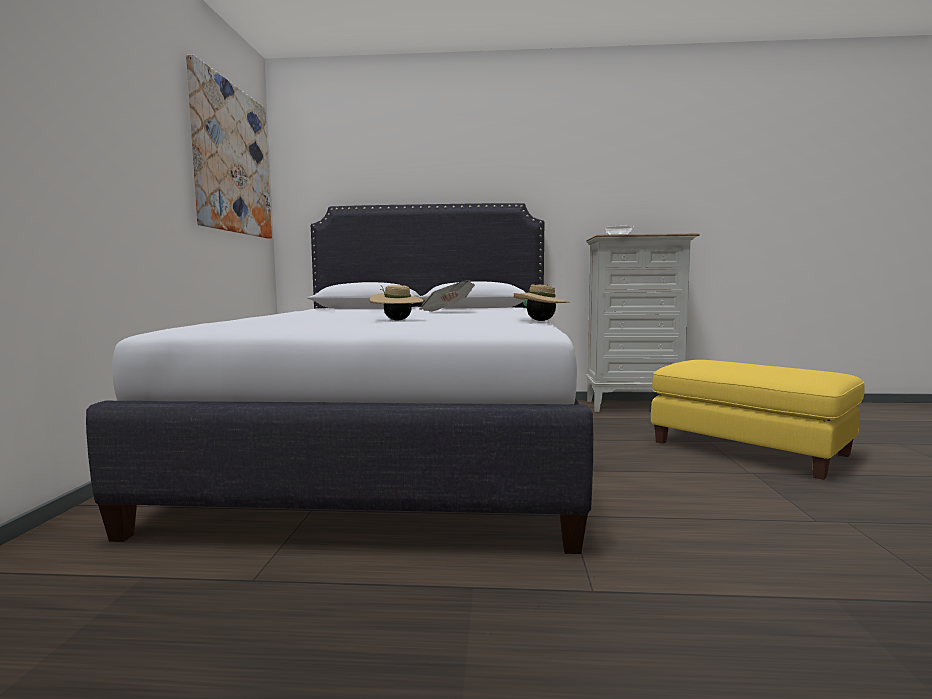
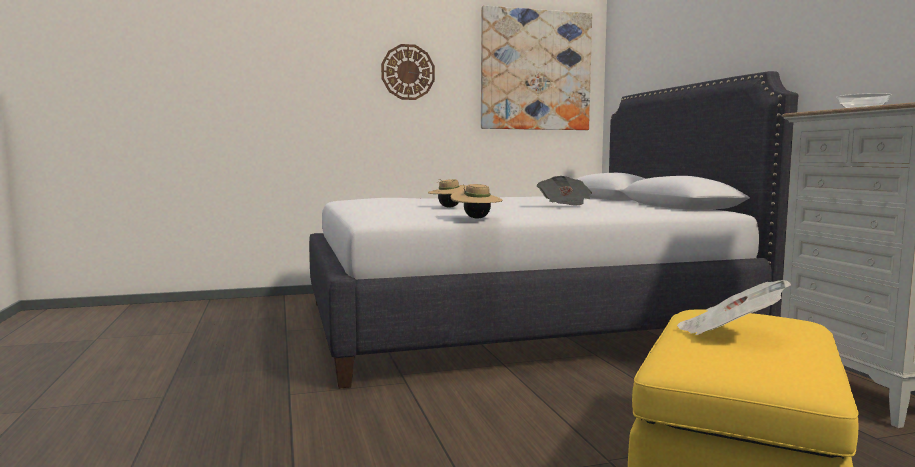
camera: 70 degrees right, 0 degrees up
none -> wall clock [381,44,435,100]
none -> newspaper [677,280,791,335]

